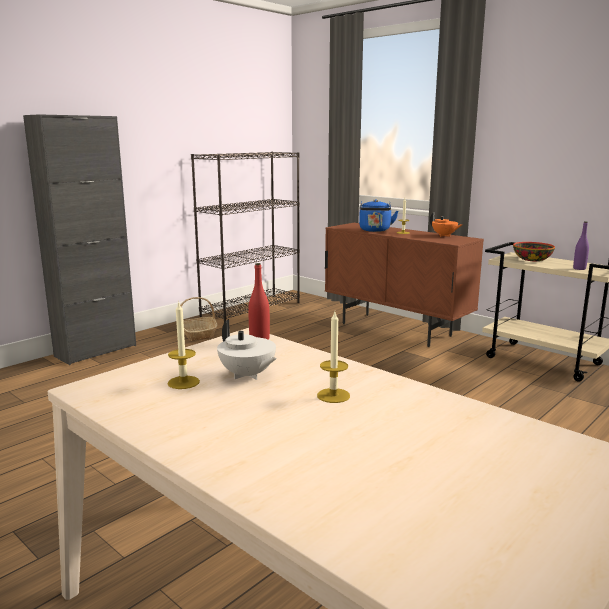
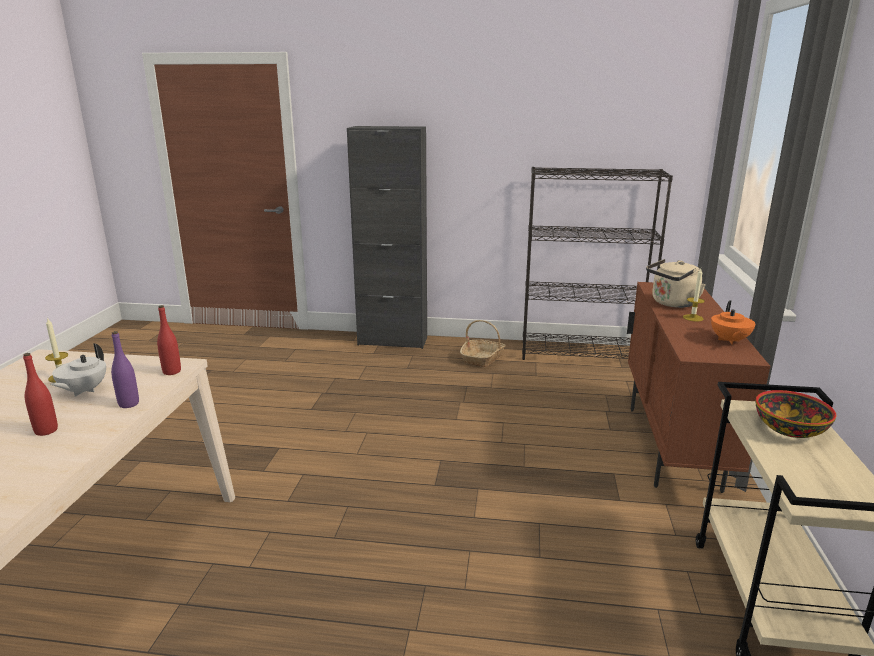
camera: 55 degrees right, 5 degrees up
candle [317,312,350,403] -> red bottle [23,353,58,436]
blue kettle [359,199,398,232] -> beige kettle [646,259,706,308]
purple bottle [573,221,589,270] -> purple bottle moved to [111,331,139,408]

